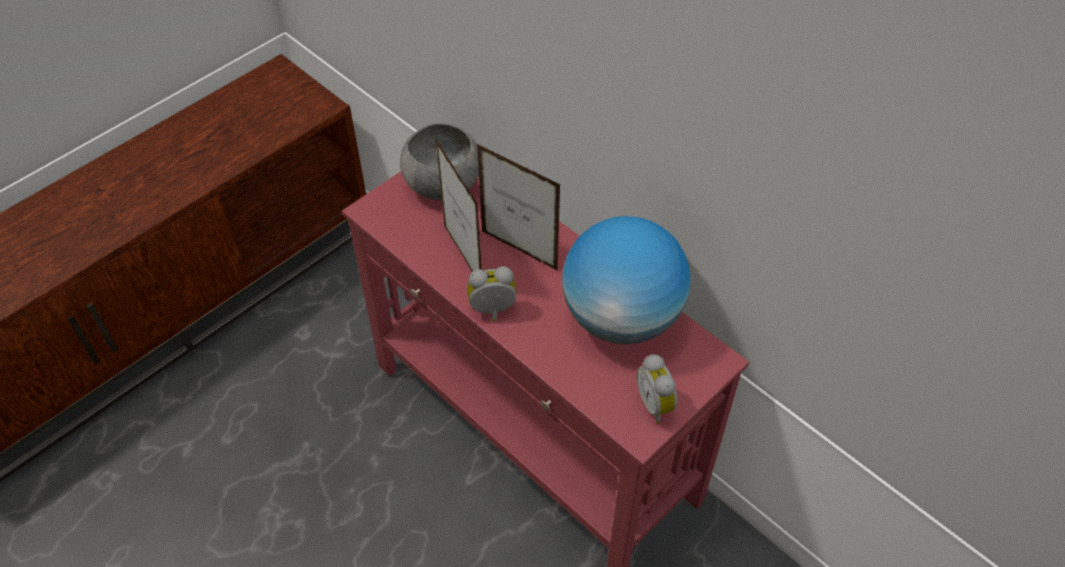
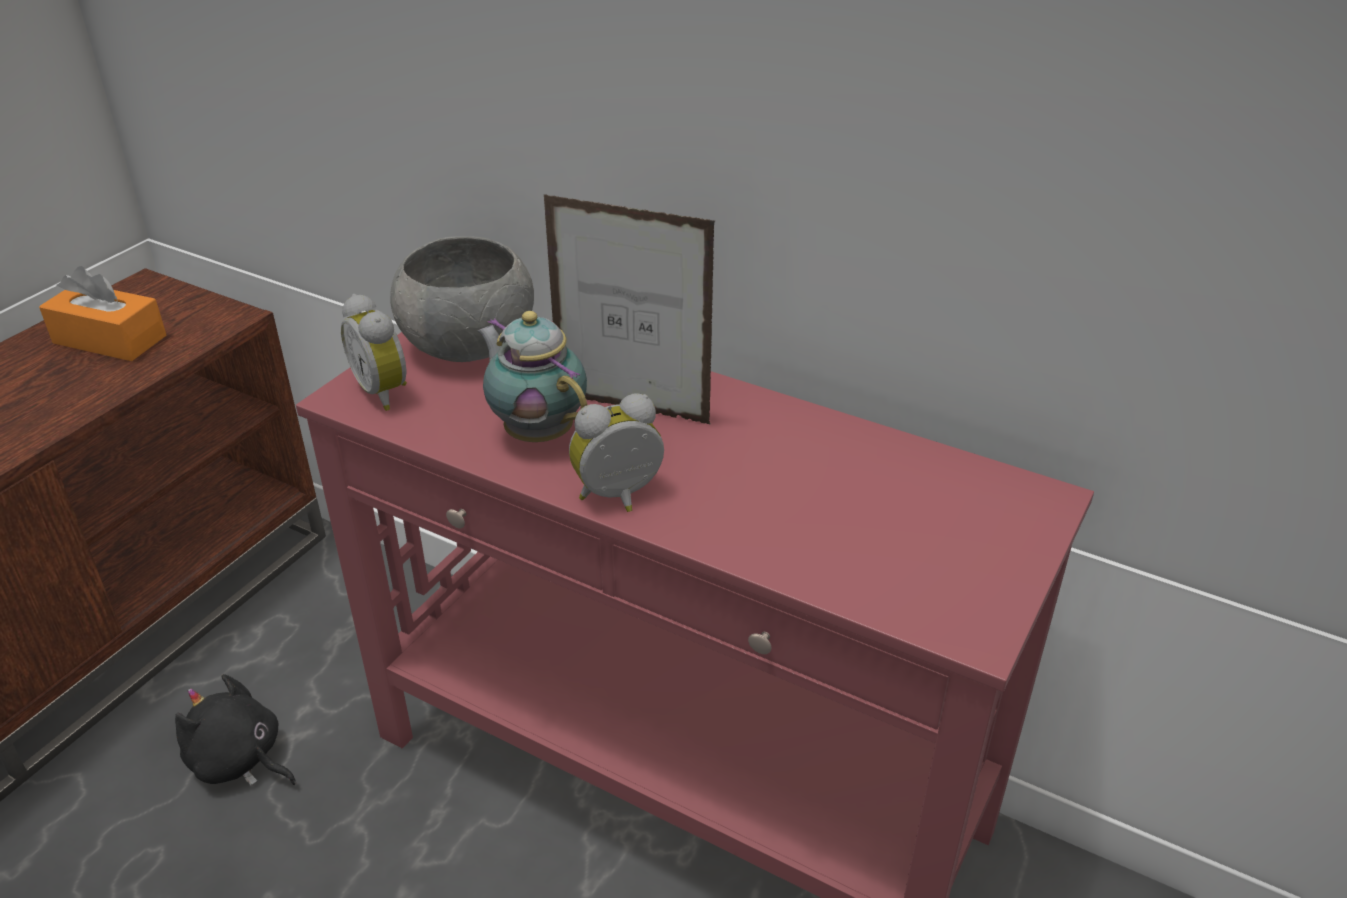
camera: 15 degrees left, 15 degrees down
picture frame [436,139,482,272] -> teapot [478,311,587,442]
globe [562,216,691,344] -> none
alarm clock [637,354,678,424] -> alarm clock moved to [341,294,407,411]
none -> orange tissue box [39,266,166,361]
none -> black plush toy [175,674,297,786]

